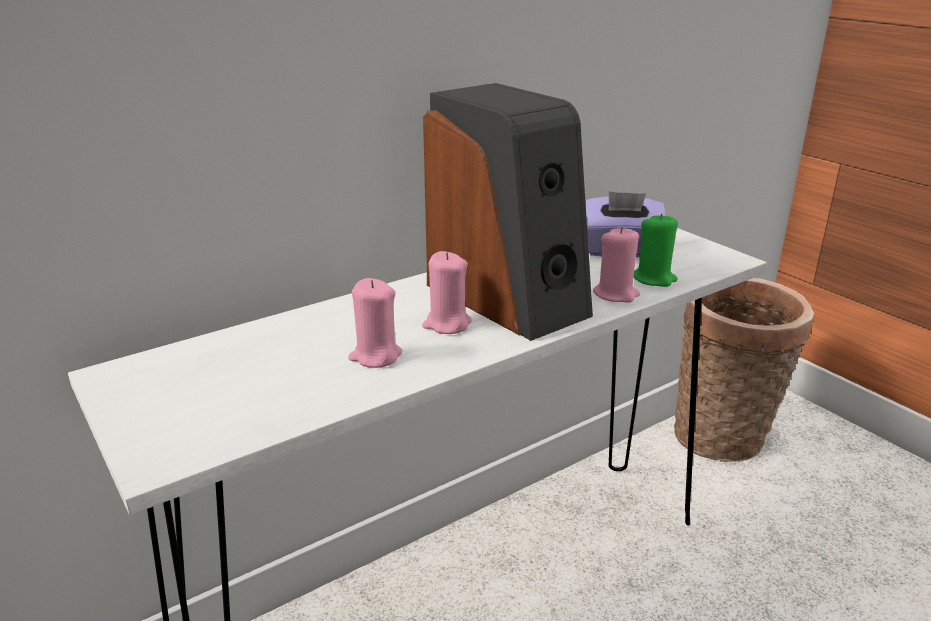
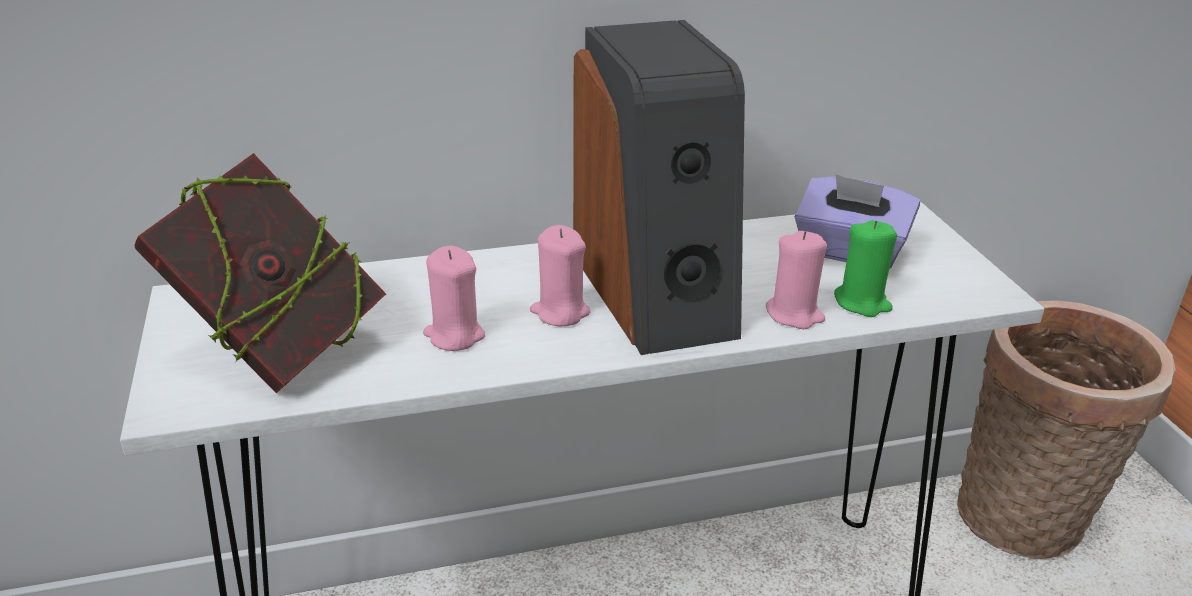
camera: 20 degrees right, 5 degrees up
none -> book [135,153,386,393]

